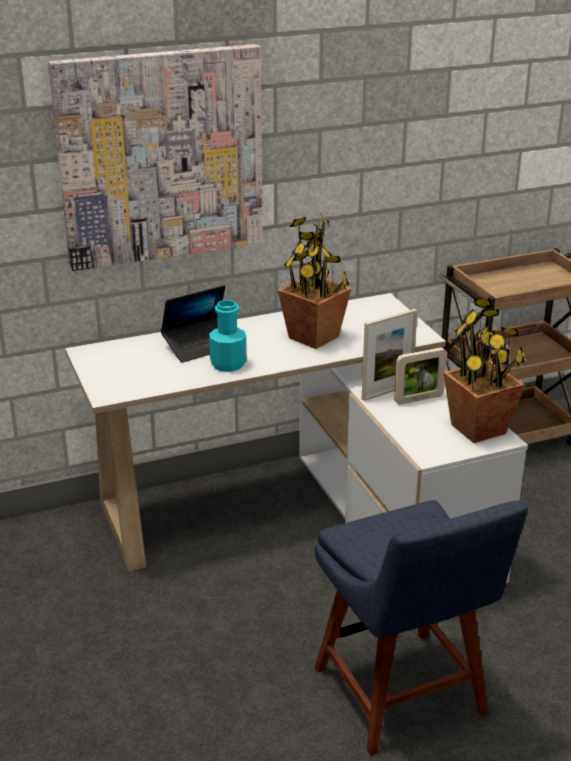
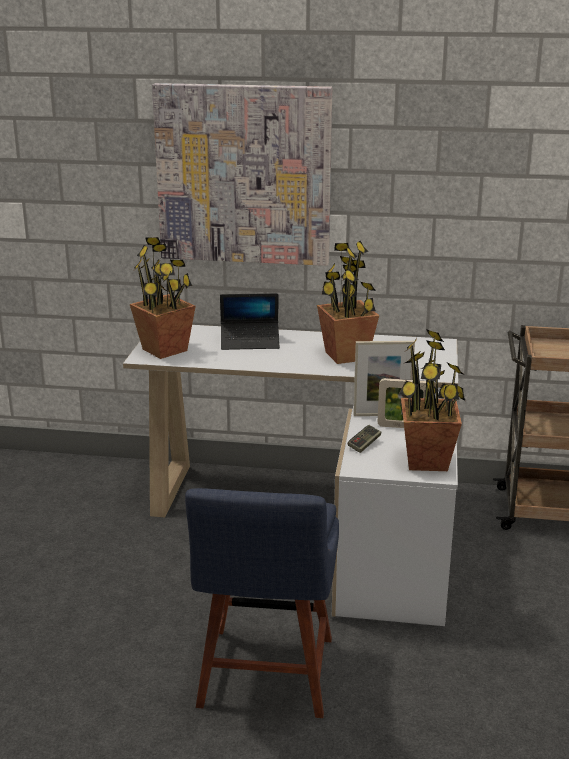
camera: 30 degrees right, 5 degrees down
turquoise bottle [209,300,247,372] -> none
none -> potted plant [130,237,196,359]
none -> game controller [348,425,381,453]

